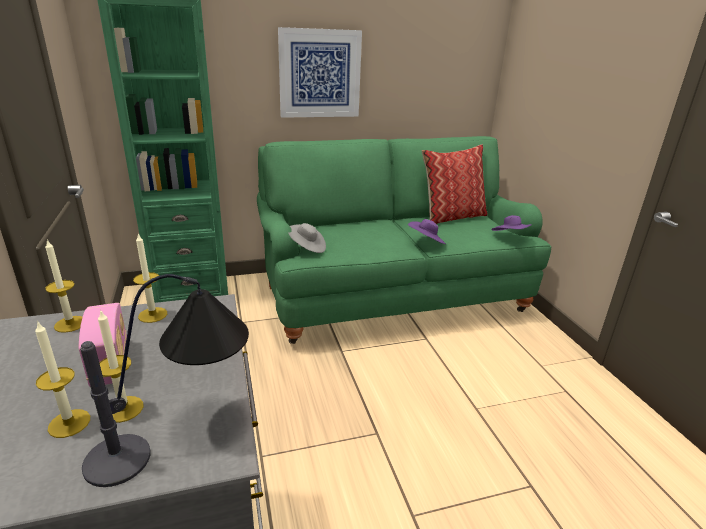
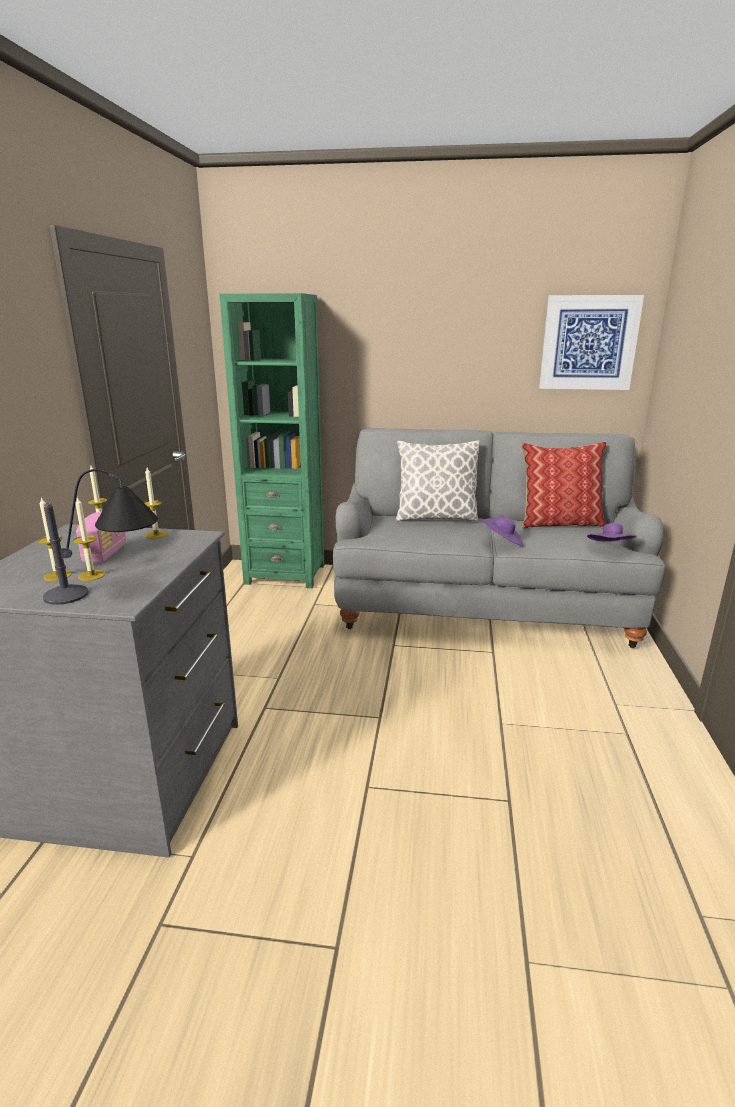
camera: 25 degrees right, 5 degrees down
green sofa [257,136,551,344] -> grey sofa [333,428,666,648]
picture [278,27,362,118] -> picture moved to [539,295,644,390]
grey hat [288,223,326,253] -> none
none -> pillow [396,440,479,521]

